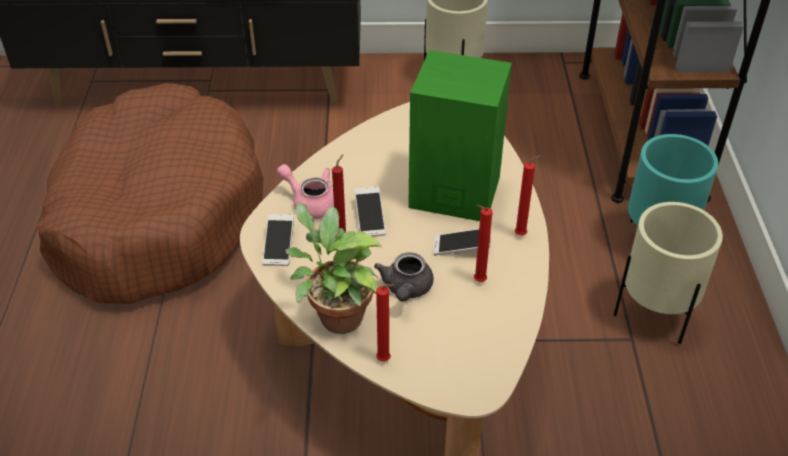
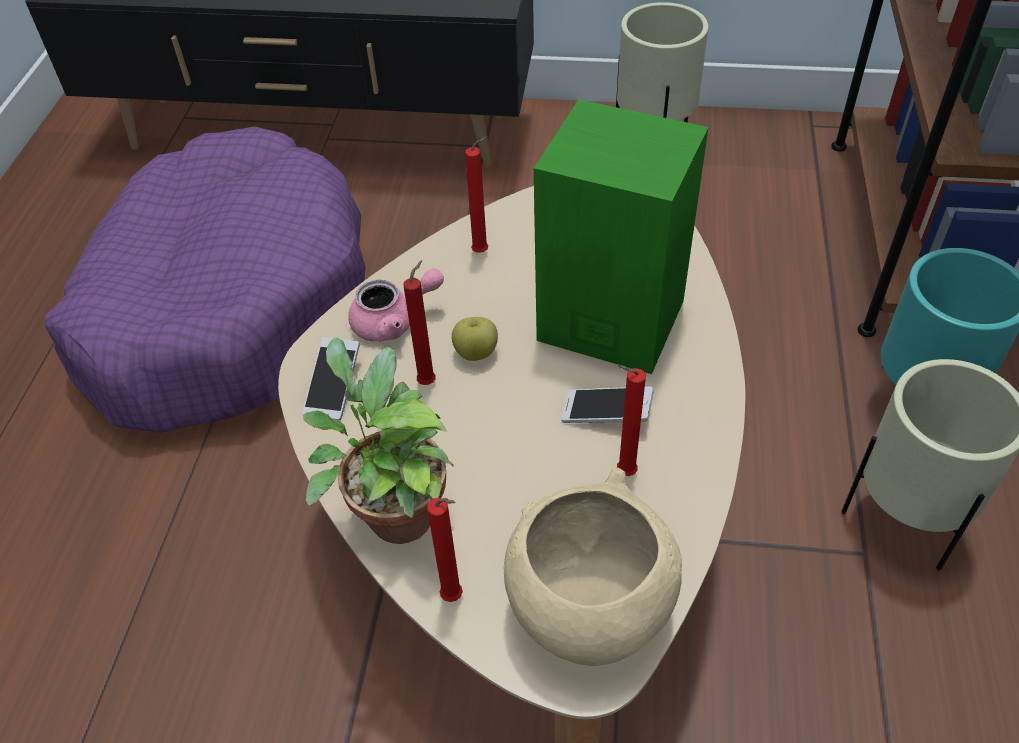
camera: 10 degrees right, 5 degrees up
brown dog bed [37,83,264,304] -> purple dog bed [45,126,365,433]
pink teapot [277,164,334,219] -> pink teapot turned 120 degrees clockwise [348,268,444,342]
phone [354,187,386,237] -> apple [452,317,498,361]
grey teapot [374,252,433,301] -> none
red candle [515,155,541,236] -> red candle moved to [465,137,488,253]
none -> beige bowl [504,467,682,666]

